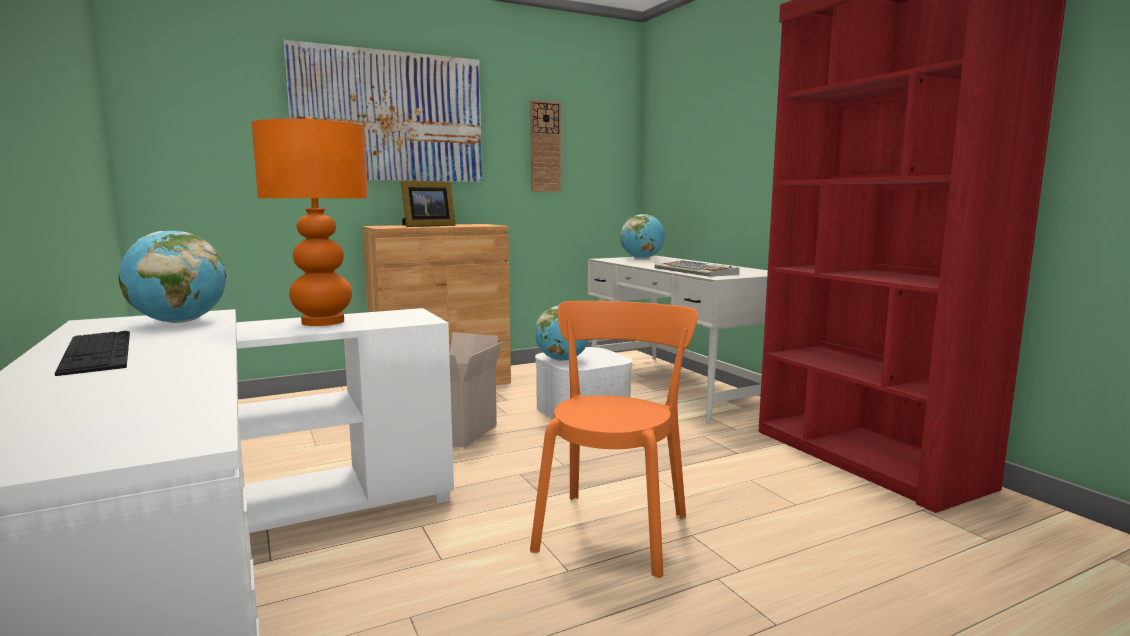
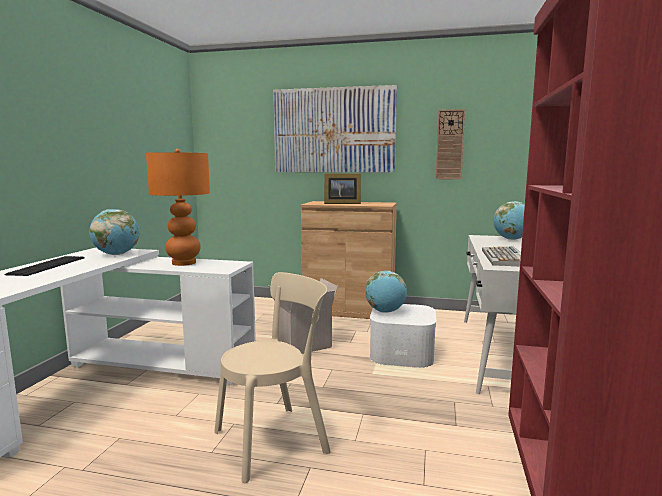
camera: 40 degrees right, 0 degrees up
orange chair [530,301,698,578] -> beige chair [214,272,331,483]

